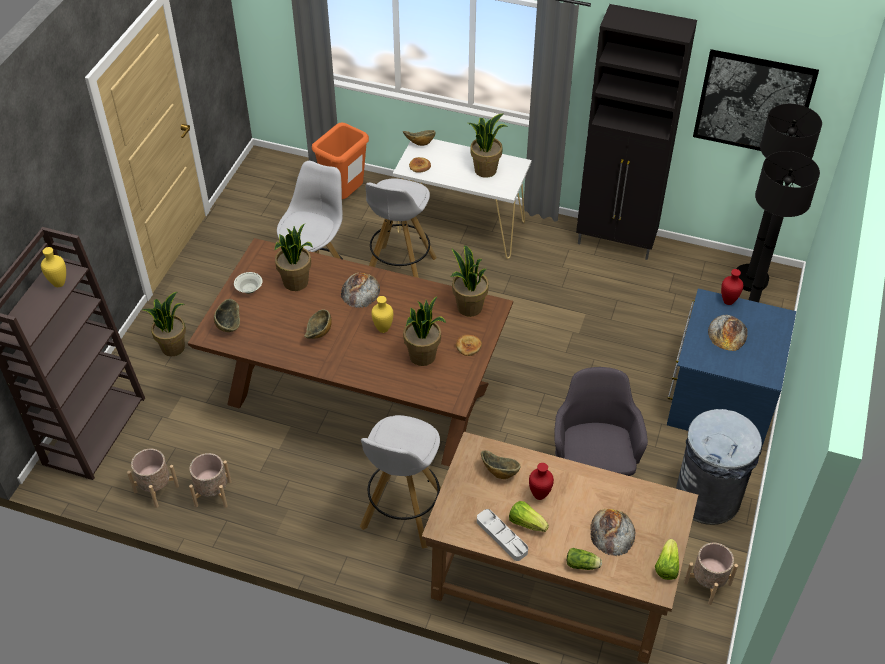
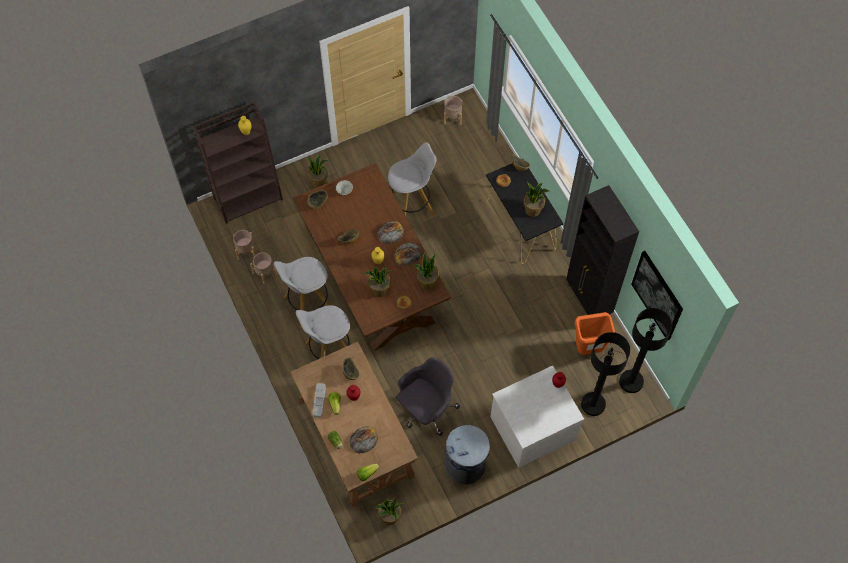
camera: 45 degrees right, 15 degrees up
potted plant [274,224,313,291] -> potted plant moved to [375,497,403,525]
orange trash can [312,122,369,199] -> orange trash can moved to [575,312,615,355]
white stool [366,178,437,278] -> white stool moved to [274,257,330,328]
white console table [393,139,532,259] -> black console table [486,159,563,264]
blue dresser [667,288,796,446] -> white dresser [490,365,584,468]
beige planter [684,543,738,605] -> beige planter moved to [444,96,462,125]
bread [708,315,748,351] -> bread moved to [394,243,421,265]

